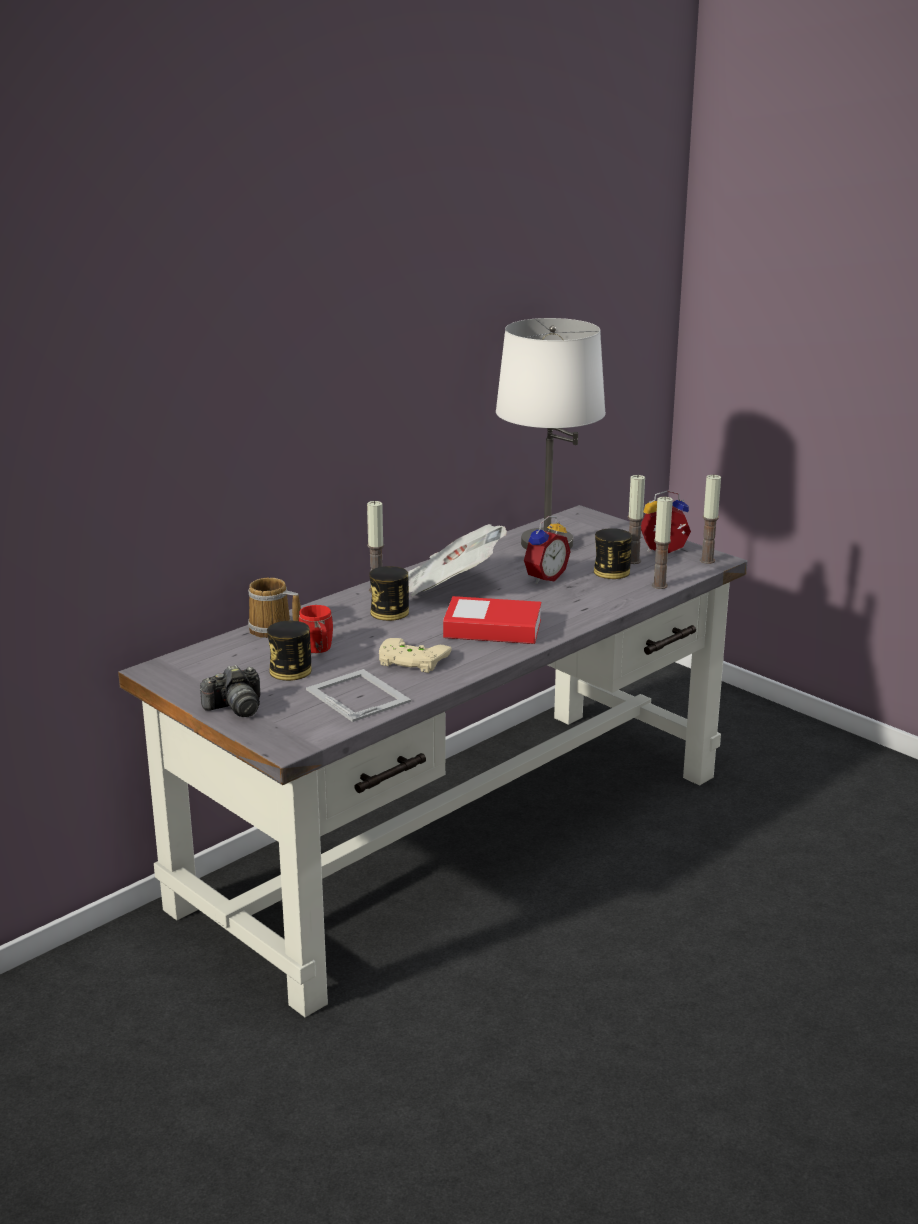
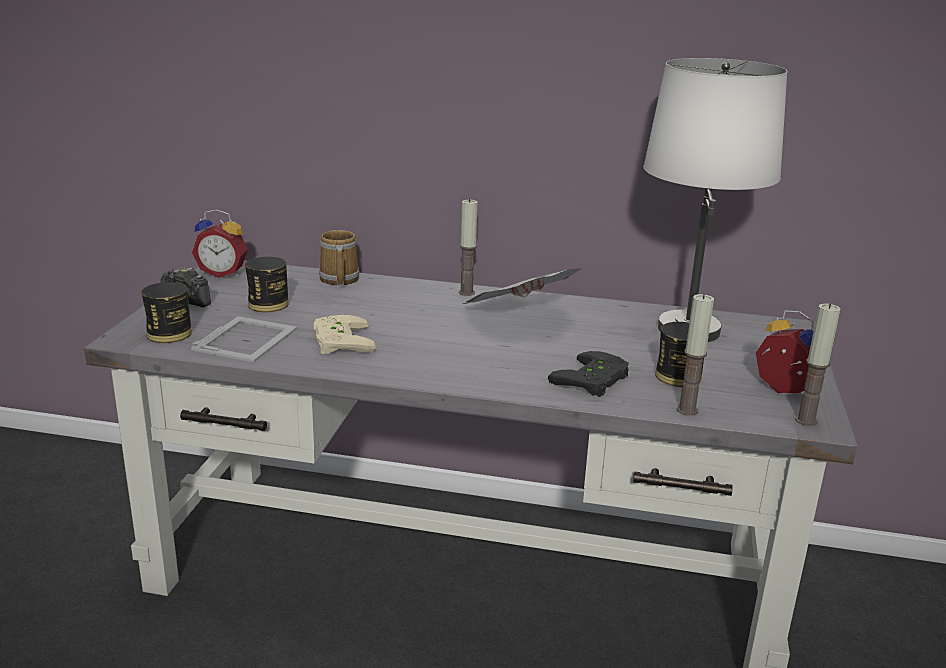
camera: 55 degrees right, 0 degrees up
red mug [299,605,333,653] -> none
can [369,566,409,621] -> can moved to [141,282,192,343]
book [443,596,541,644] -> none
alarm clock [524,516,571,584] -> alarm clock moved to [192,209,248,278]
candle [628,475,645,564] -> none
none -> black game controller [548,351,629,397]

